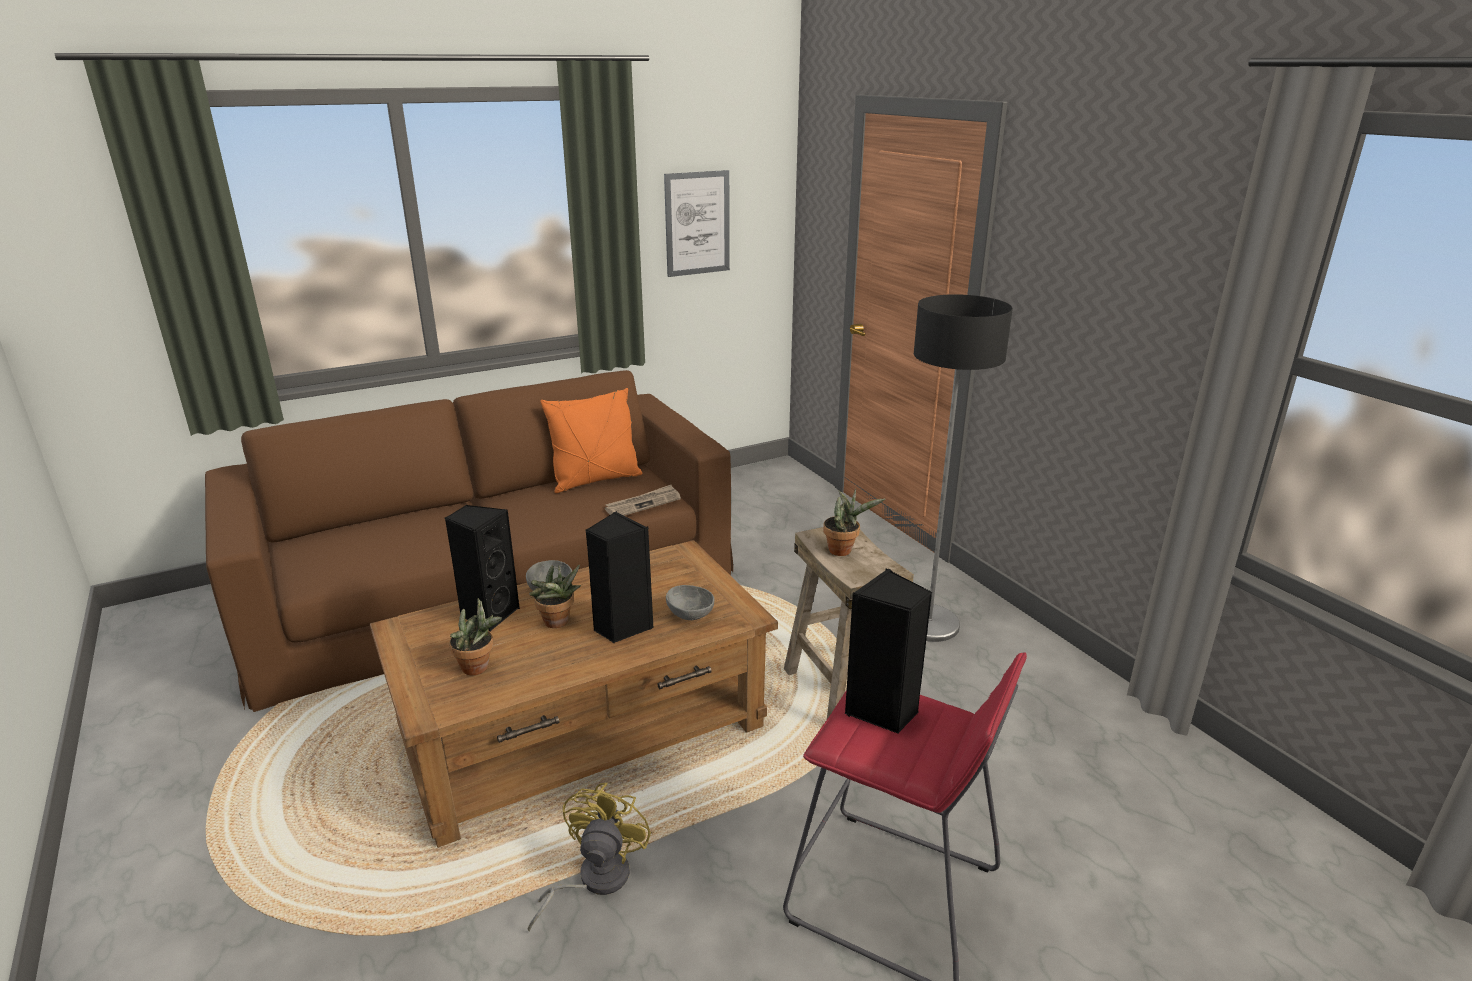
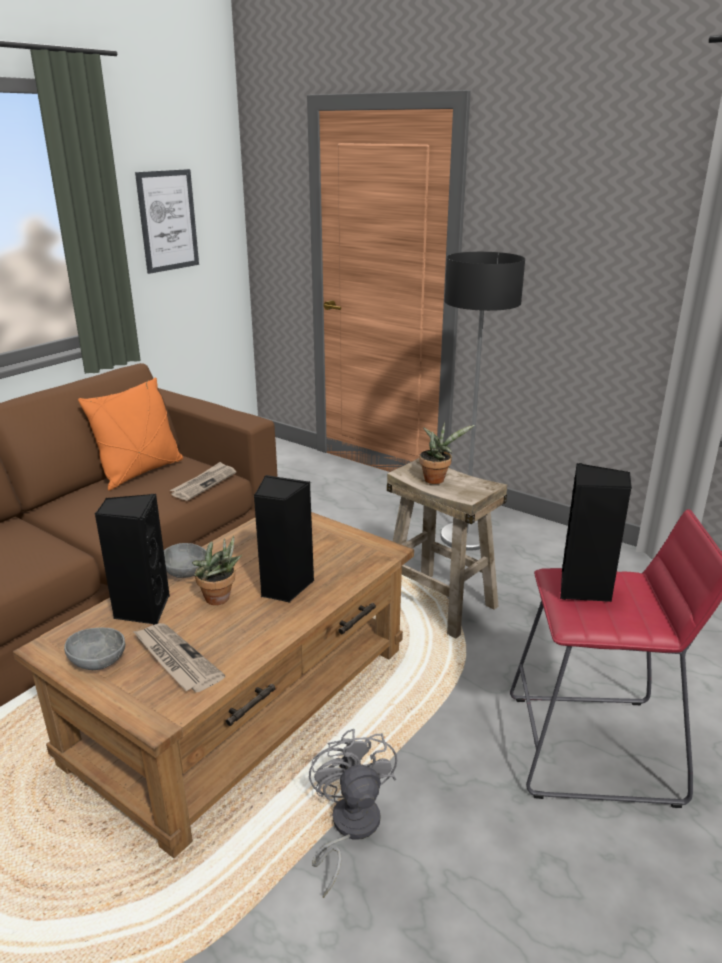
camera: 25 degrees left, 0 degrees up
potted plant [449,598,502,675] -> newspaper [133,623,225,693]
yellow fan [528,783,651,932] -> grey fan [309,729,397,898]
grey bowl [666,585,714,620] -> grey bowl moved to [64,627,125,670]

